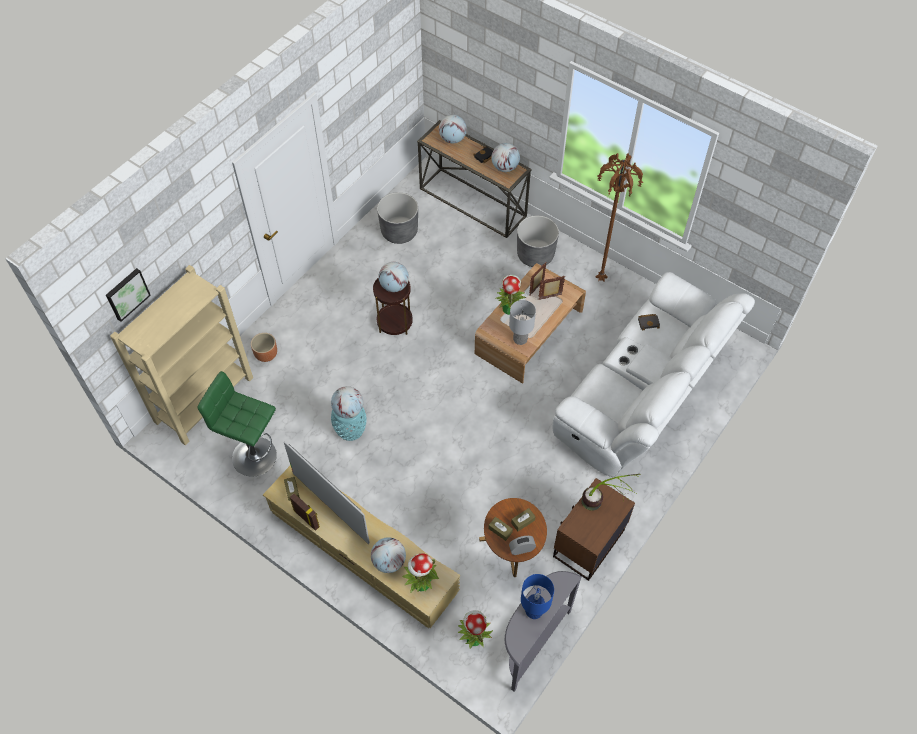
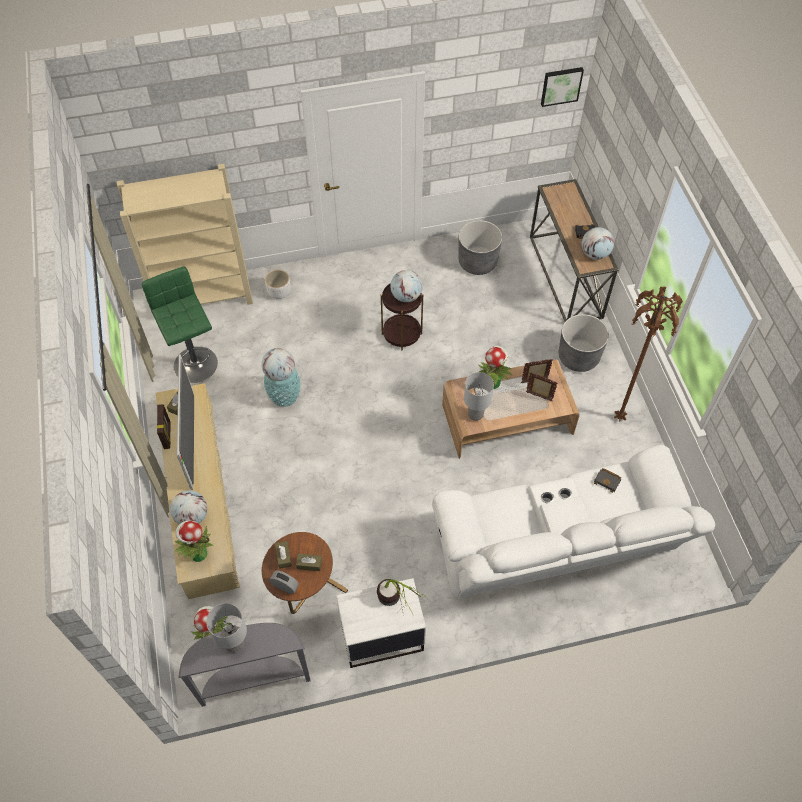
camera: 40 degrees right, 0 degrees up
picture [106,268,151,322] -> picture moved to [541,67,584,107]
brown planter [251,333,277,362] -> white planter [265,269,291,299]
globe [439,115,467,143] -> none
blue table lamp [521,574,554,619] -> grey table lamp [206,603,247,653]
brown nightstand [553,478,635,581] -> white nightstand [336,578,426,668]

